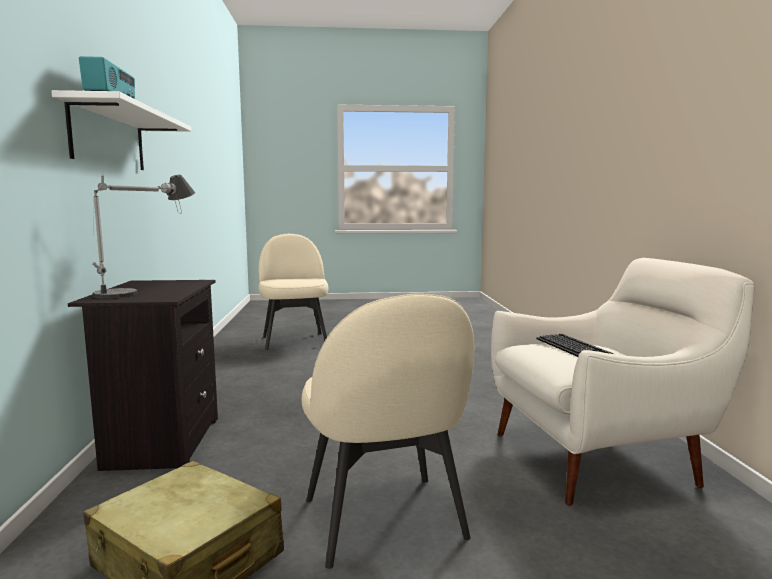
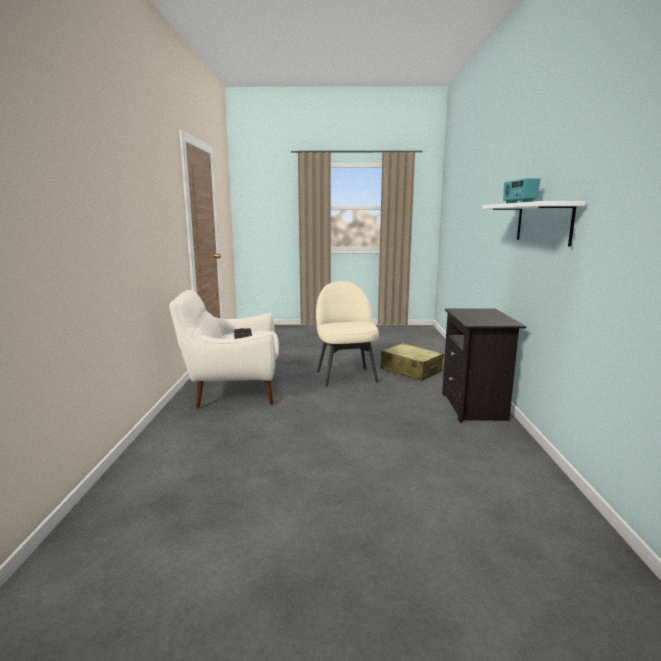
camera: 175 degrees left, 5 degrees up
table lamp [92,175,195,298] -> none
beige chair [258,234,329,350] -> none

